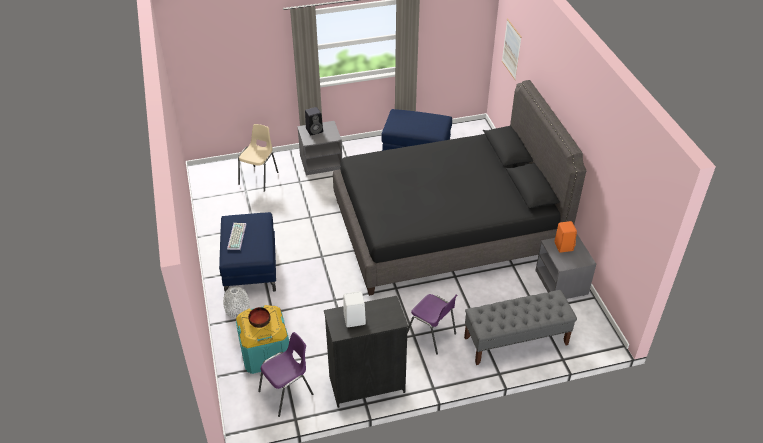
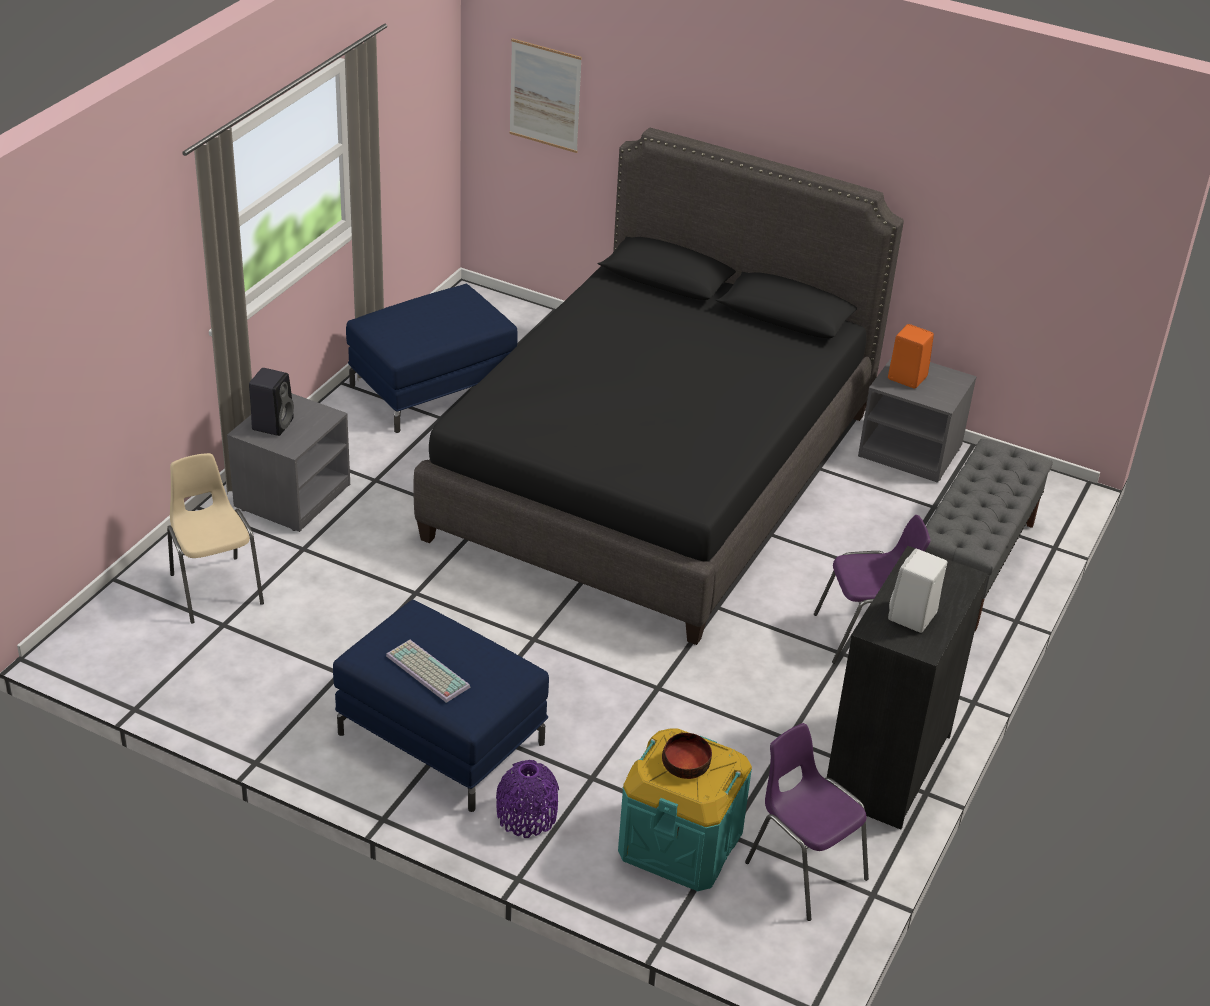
camera: 50 degrees left, 5 degrees down
white vase [223,286,250,318] -> purple vase [496,760,559,838]
purple chair [258,332,313,417] -> purple chair turned 45 degrees counterclockwise [745,723,869,921]

